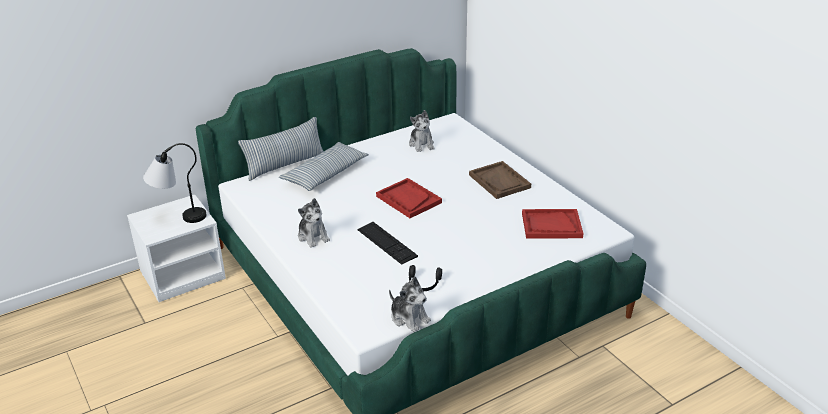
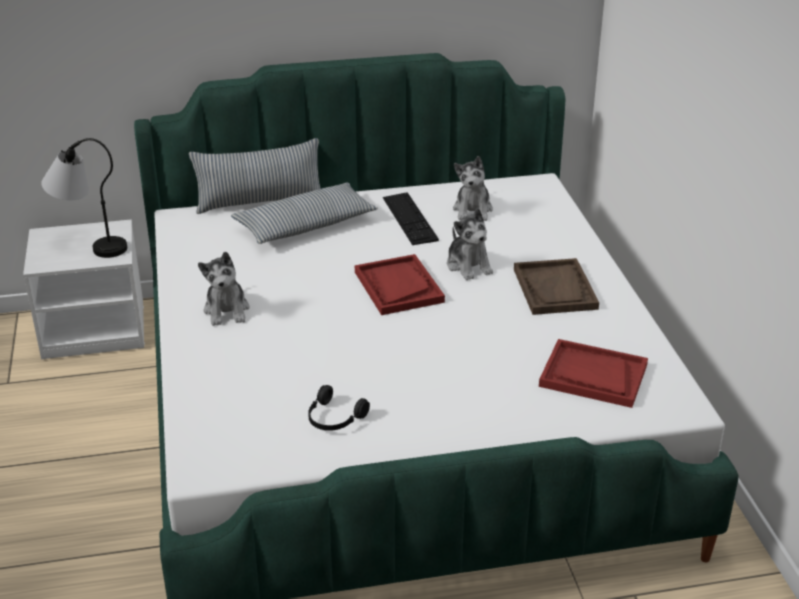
camera: 20 degrees right, 0 degrees up
keyboard [357,222,418,265] -> keyboard moved to [383,192,439,245]
plush toy [389,276,431,332] -> plush toy moved to [447,208,493,280]

